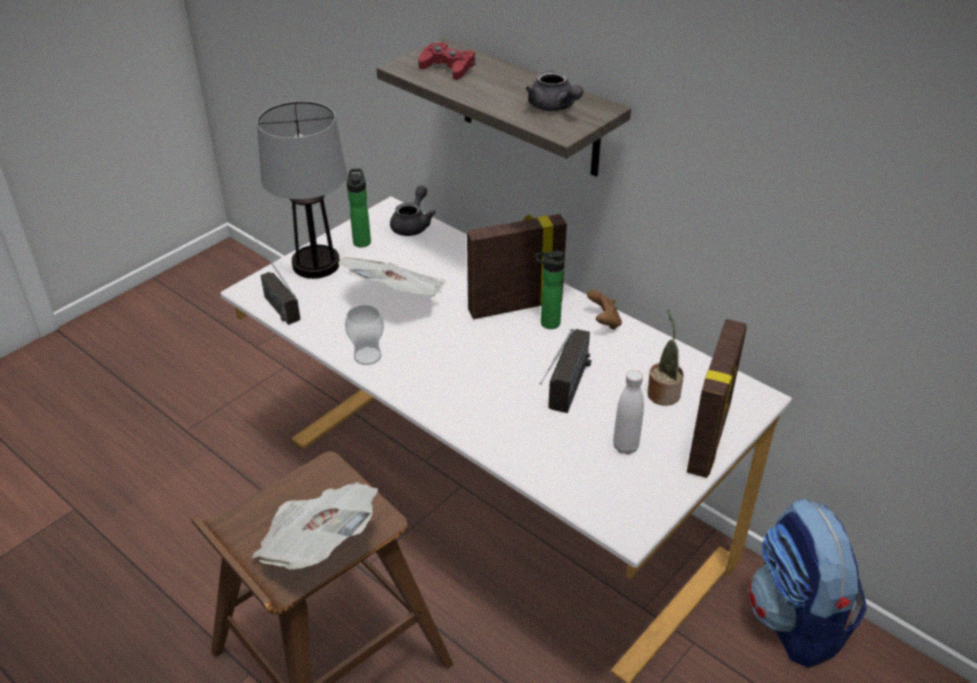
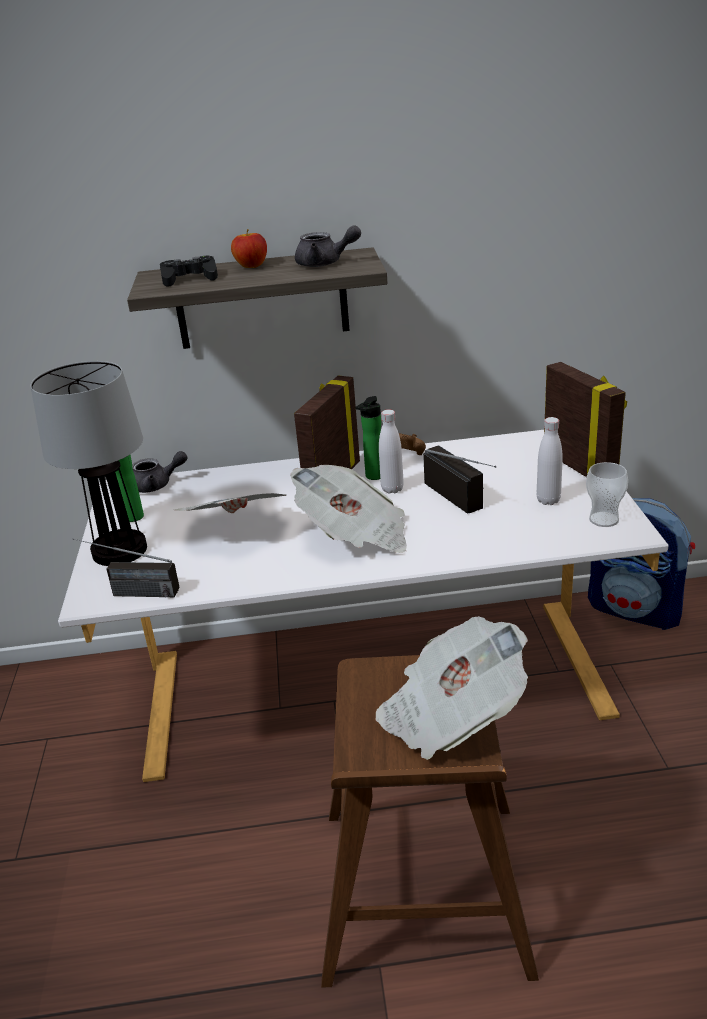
camera: 45 degrees left, 10 degrees down
cup [345,305,384,365] -> cup moved to [586,462,628,527]
grey teapot [390,185,436,236] -> grey teapot turned 105 degrees clockwise [132,451,188,493]
red game controller [418,42,475,80] -> black game controller [160,255,218,287]
potted plant [648,310,684,406] -> none
none -> apple [231,229,267,268]
none -> newspaper [290,465,407,553]
none -> white bottle [379,409,404,494]

